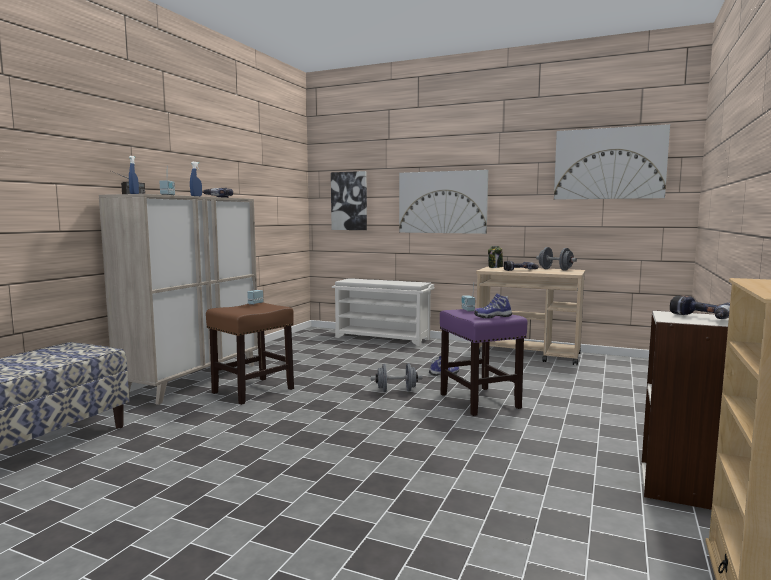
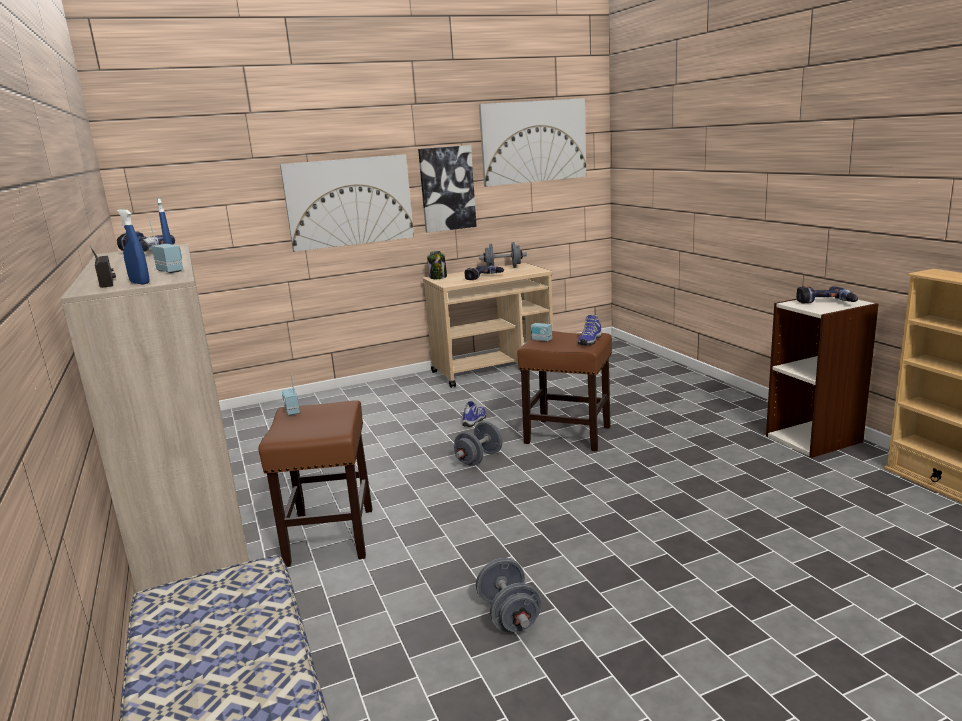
camera: 45 degrees left, 10 degrees up
picture [331,171,367,230] -> picture moved to [418,145,477,233]
white shoe rack [332,278,434,346] -> none
purple stool [440,308,528,416] -> brown stool [517,331,612,451]
none -> grey dumbbell [476,558,542,633]

